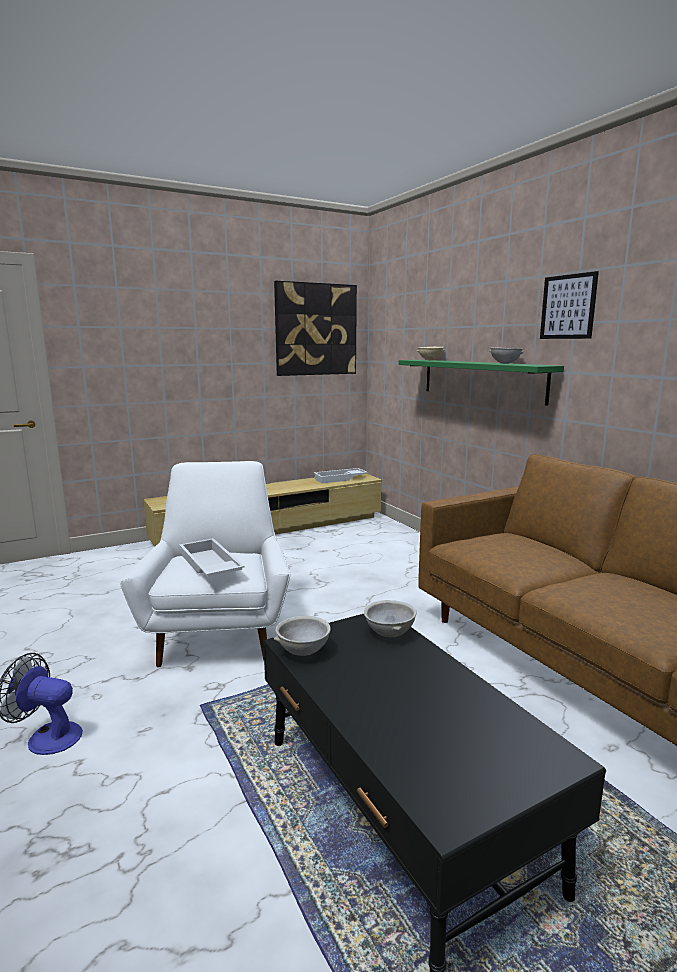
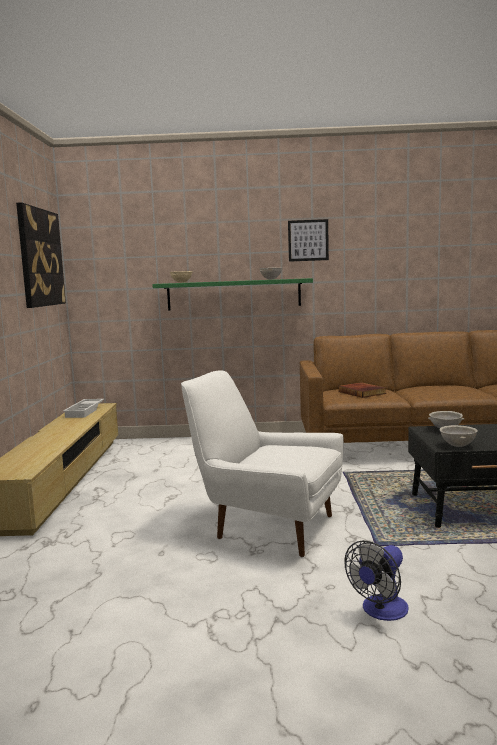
camera: 60 degrees left, 5 degrees down
white tray [179,538,245,577] -> none
none -> book [339,382,386,398]

